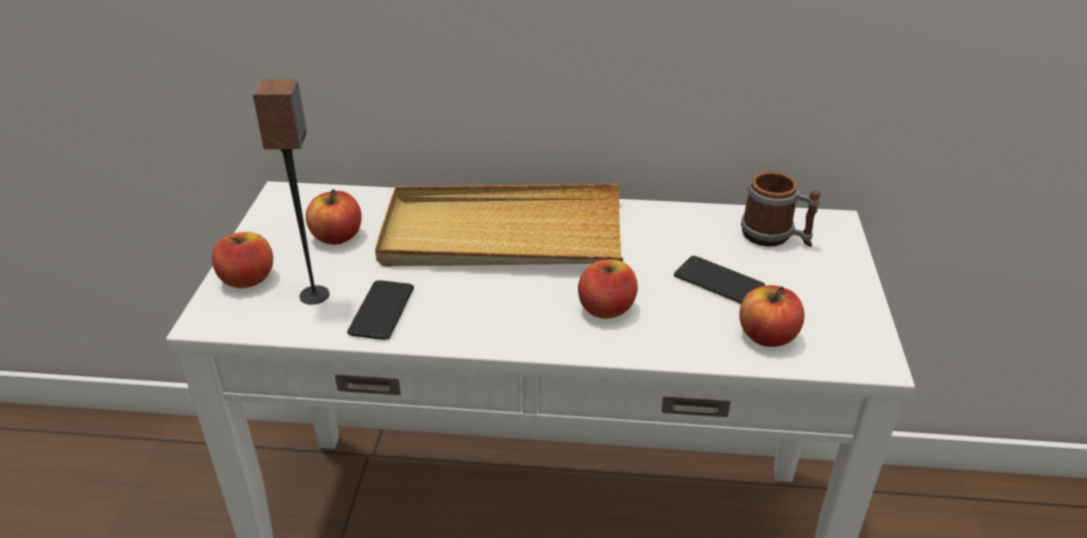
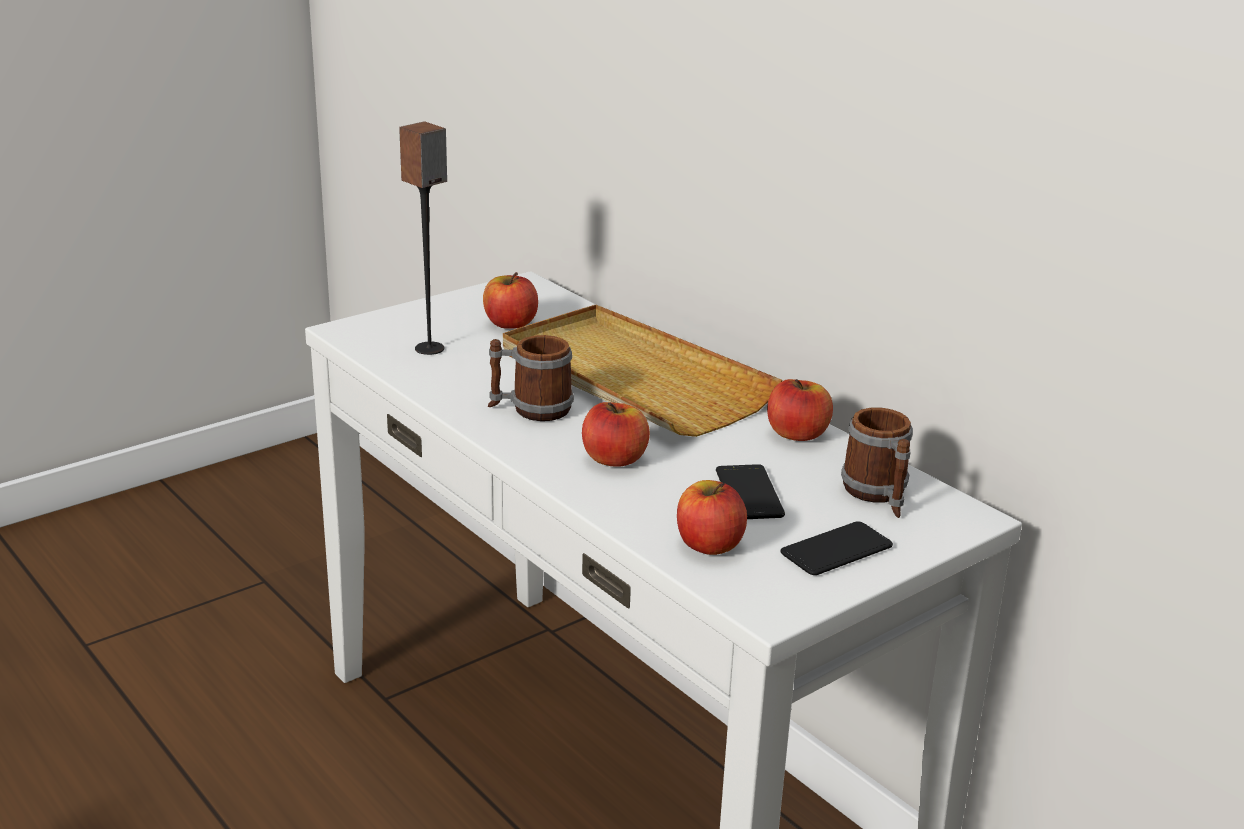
camera: 45 degrees right, 10 degrees down
apple [212,232,273,288] -> apple moved to [767,379,833,441]
phone [347,280,414,340] -> phone moved to [780,522,893,575]
none -> mug [488,335,574,421]

